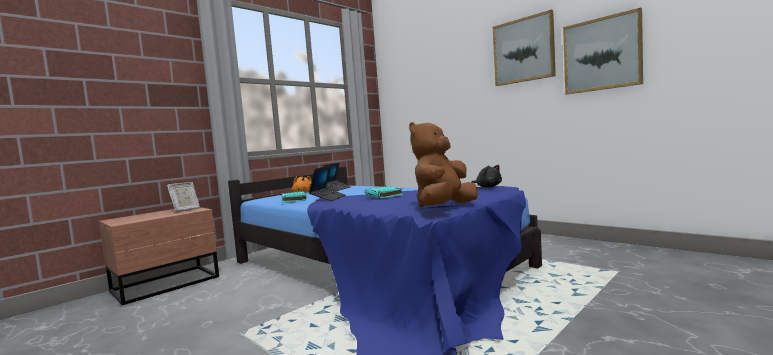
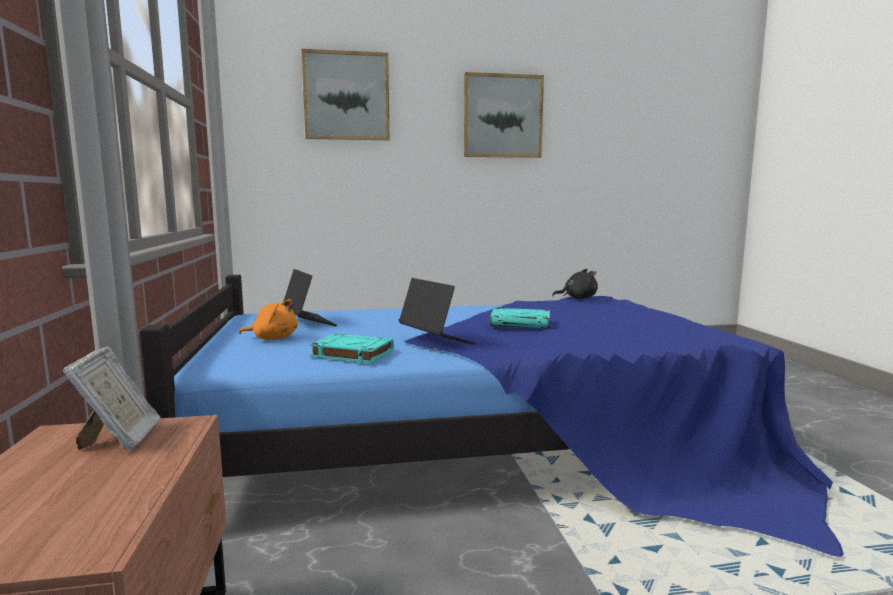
camera: 55 degrees left, 5 degrees up
brown plush toy [409,122,478,207] -> none
picture [563,7,643,94] -> picture moved to [301,49,390,140]

